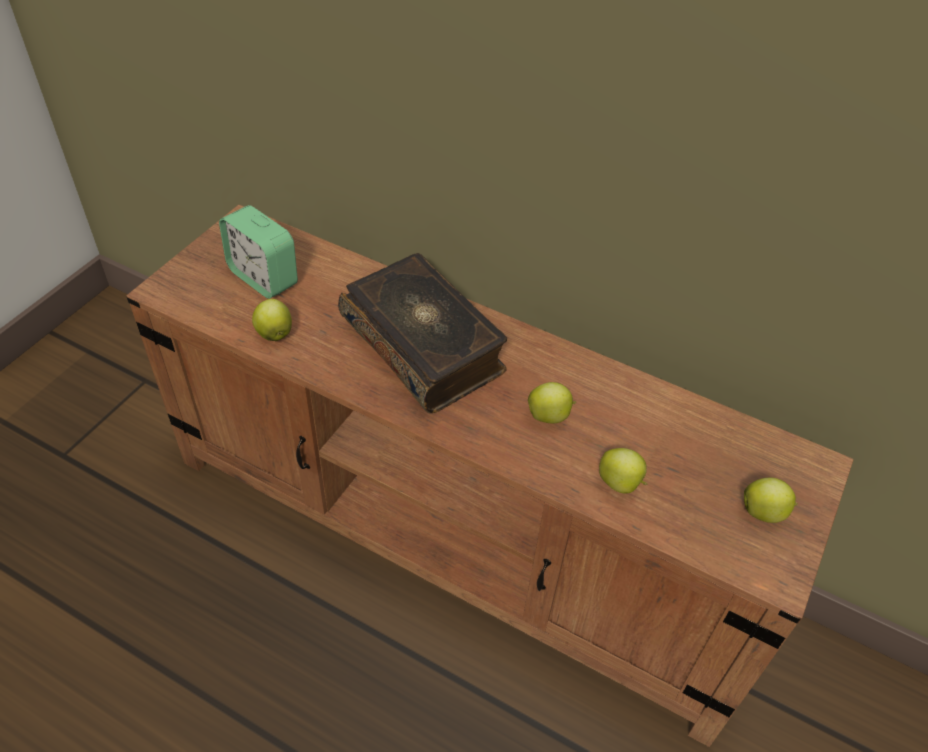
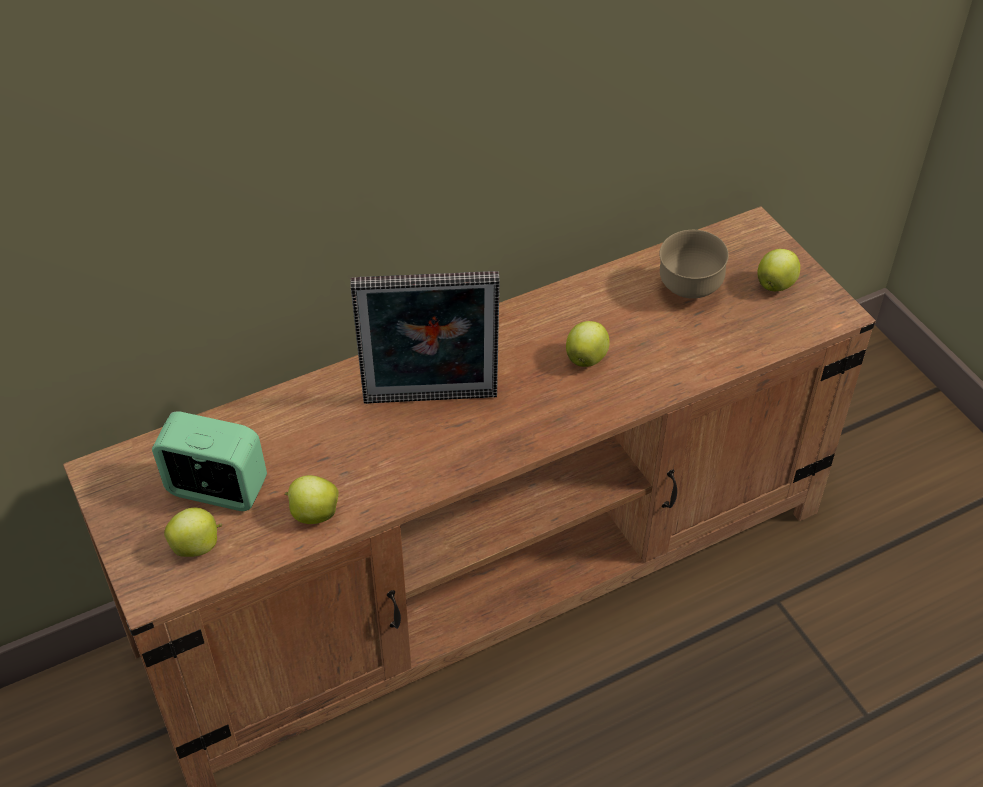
camera: 55 degrees left, 0 degrees up
alarm clock [219,205,298,299] -> alarm clock turned 150 degrees counterclockwise [152,411,267,511]
book [338,253,507,413] -> picture frame [350,271,500,404]
apple [599,448,647,493] -> apple moved to [164,508,222,557]
none -> brown bowl [659,230,729,299]

